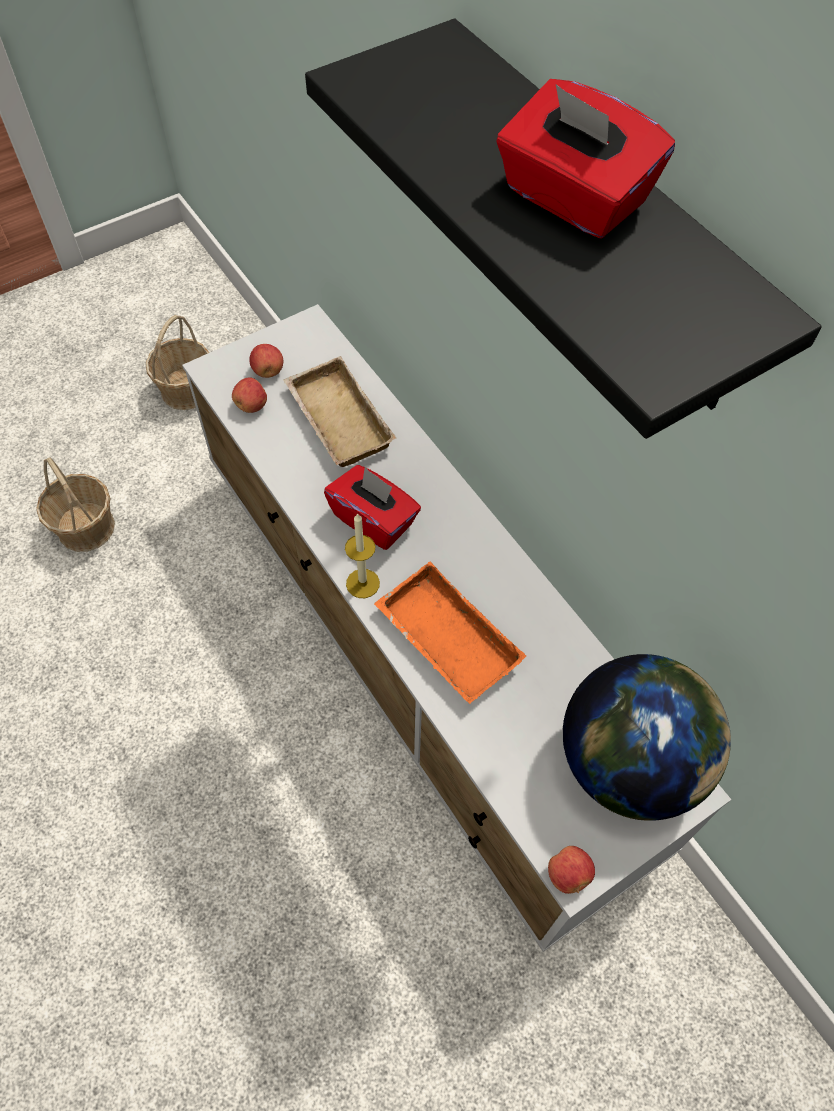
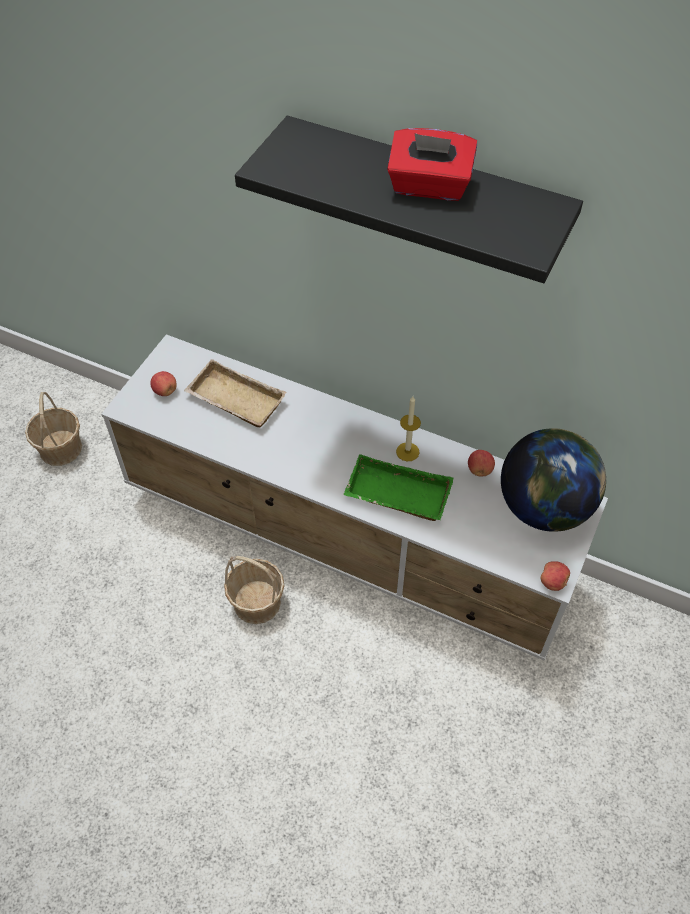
camera: 30 degrees left, 5 degrees down
basket [36,457,115,552] -> basket moved to [224,556,284,624]
apple [232,377,267,413] -> apple moved to [468,450,495,476]
red tissue box [324,465,421,550] -> none
candle [345,513,380,598] -> candle moved to [396,396,421,461]
orange tray [374,562,526,704] -> green tray [343,454,454,521]

